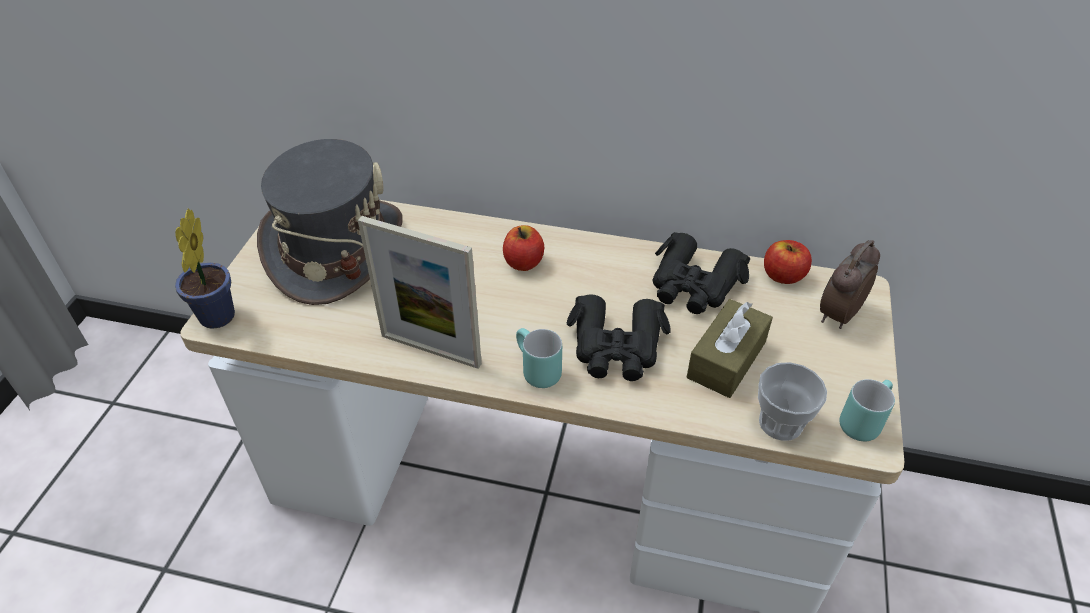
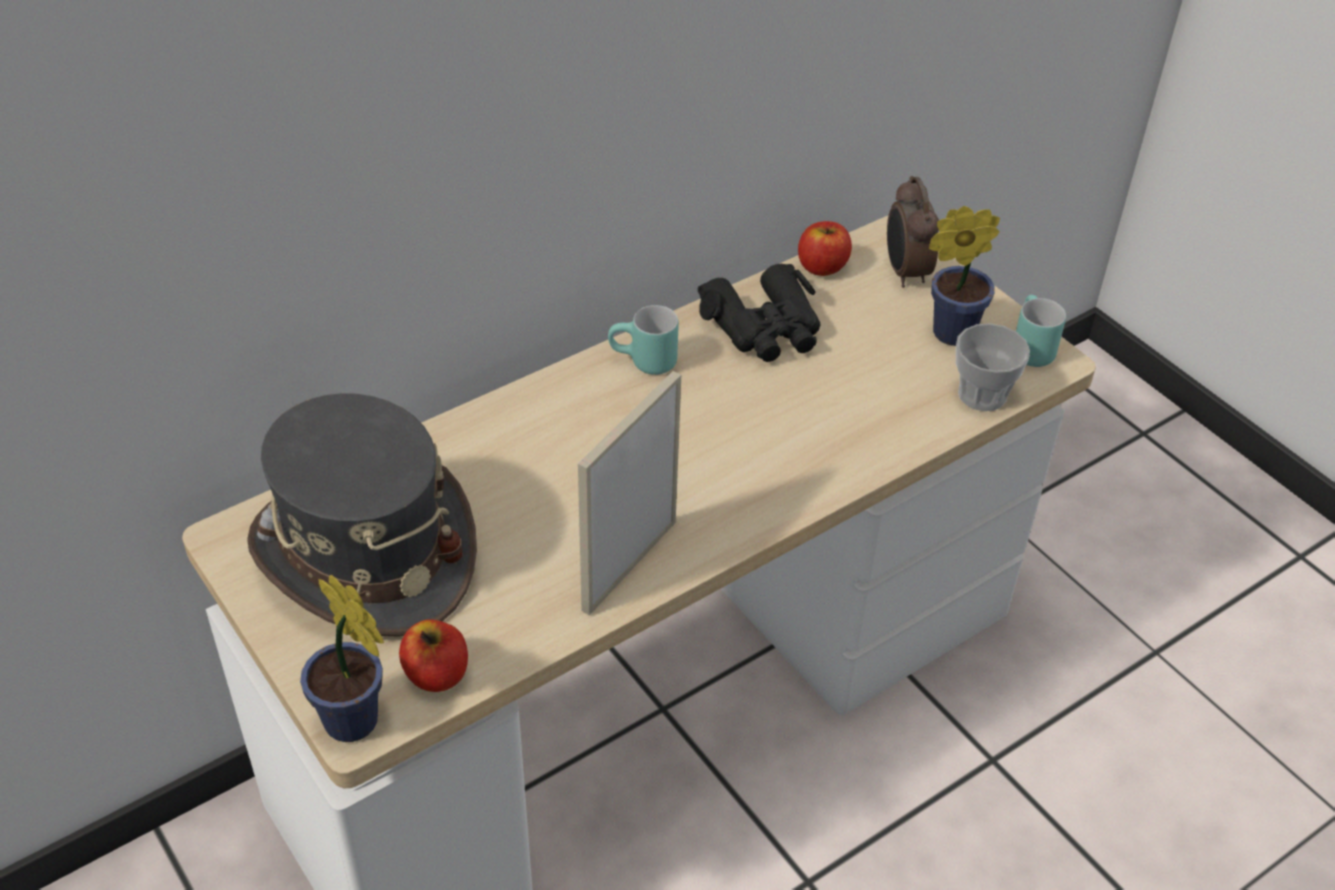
camera: 50 degrees left, 0 degrees up
picture frame [358,216,482,369] -> picture frame turned 150 degrees clockwise [578,371,681,616]
apple [503,225,544,271] -> apple moved to [399,619,468,692]
turquoise mug [516,328,562,388] -> turquoise mug moved to [608,305,679,375]
black binoculars [567,295,671,381] -> none
brown tissue box [687,299,773,398] -> none
none -> potted plant [929,206,1000,346]

